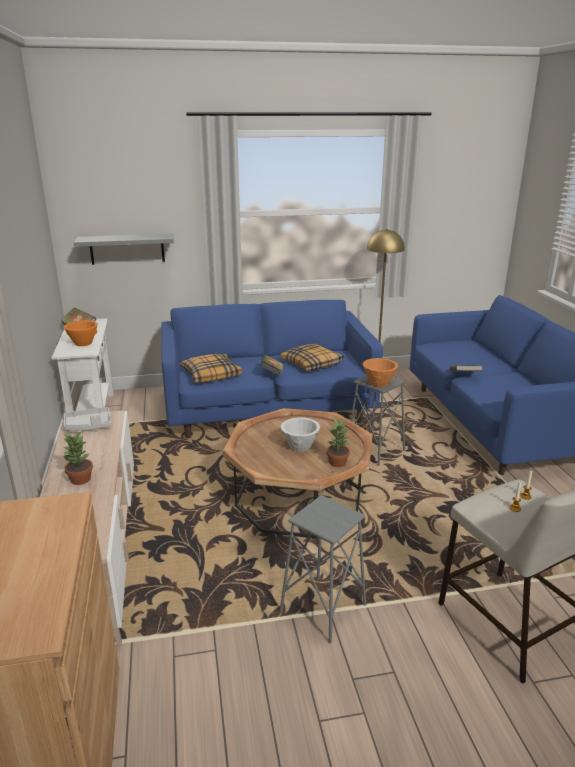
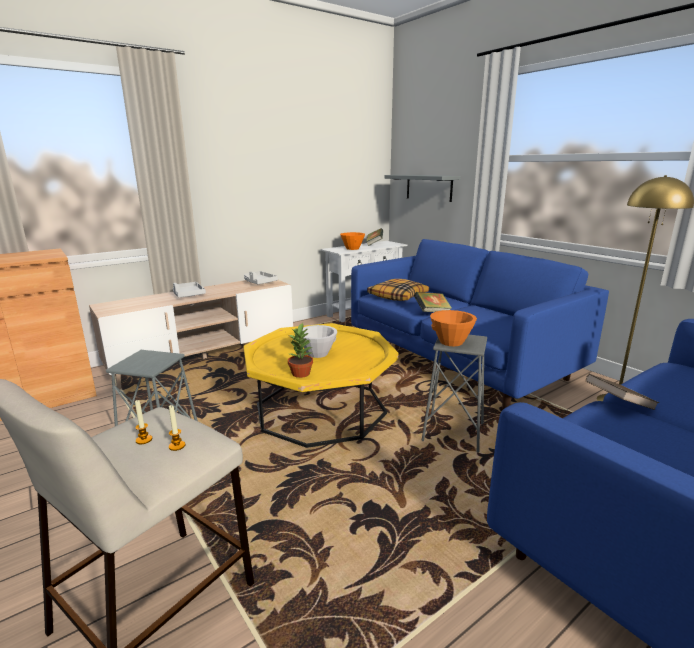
camera: 65 degrees right, 5 degrees down
potted plant [62,431,93,485] -> grey tray [173,282,206,297]
brown coffee table [223,408,372,538] -> yellow coffee table [244,323,398,448]
pillow [280,344,344,371] -> none

